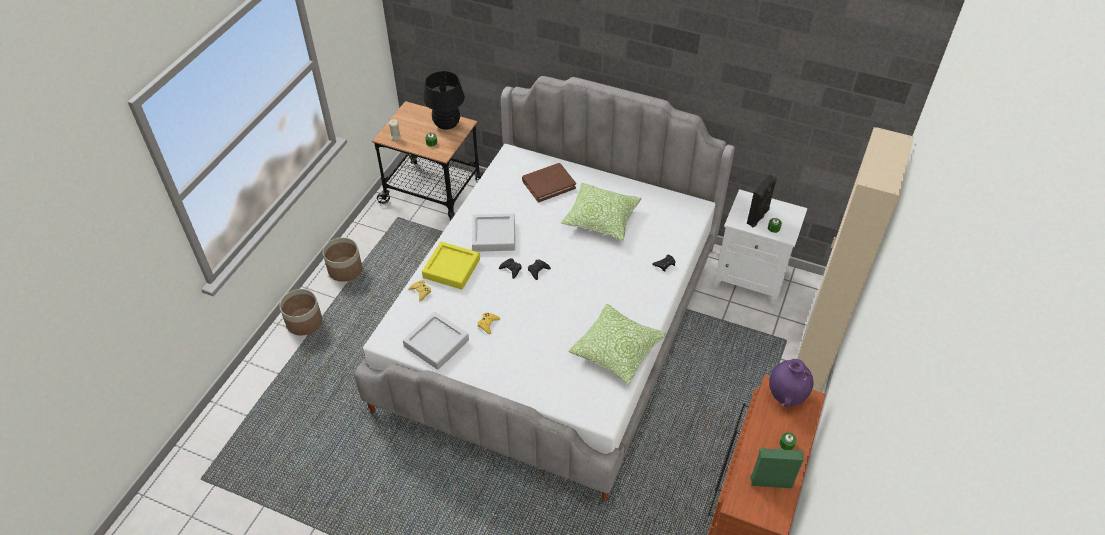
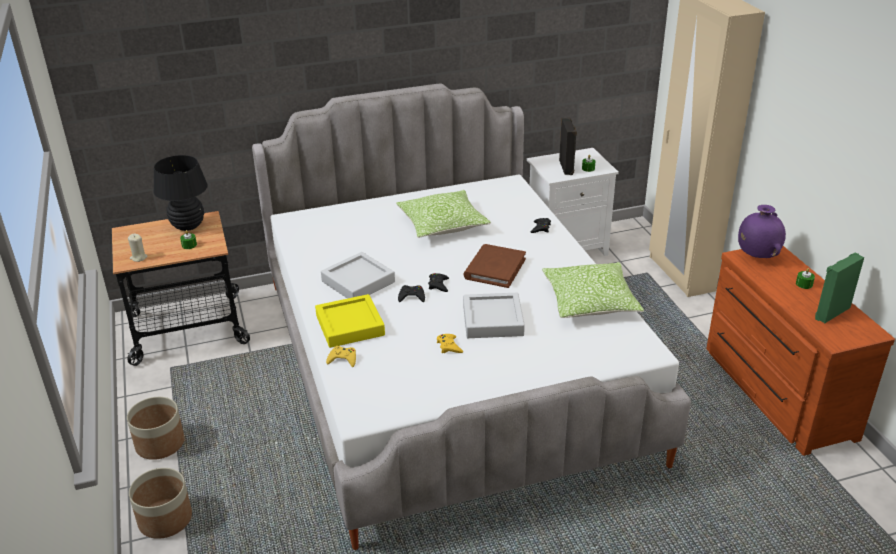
camera: 40 degrees left, 15 degrees down
grey tray [403,312,469,370] -> grey tray moved to [463,293,525,338]
brown book [522,163,576,203] -> brown book moved to [464,244,526,288]

